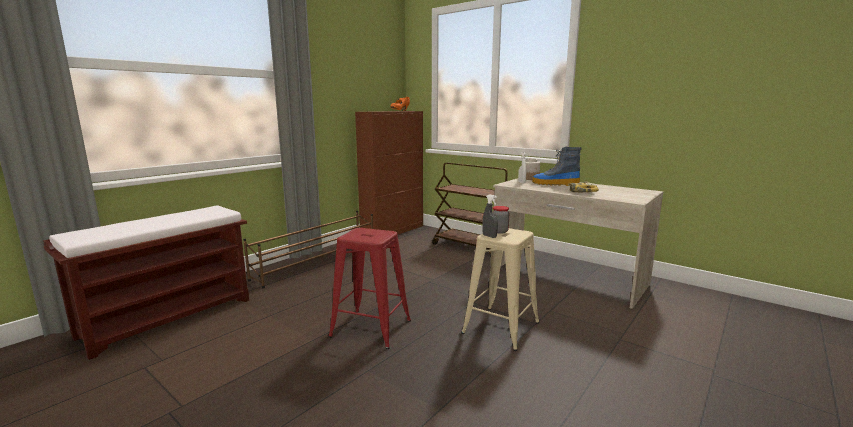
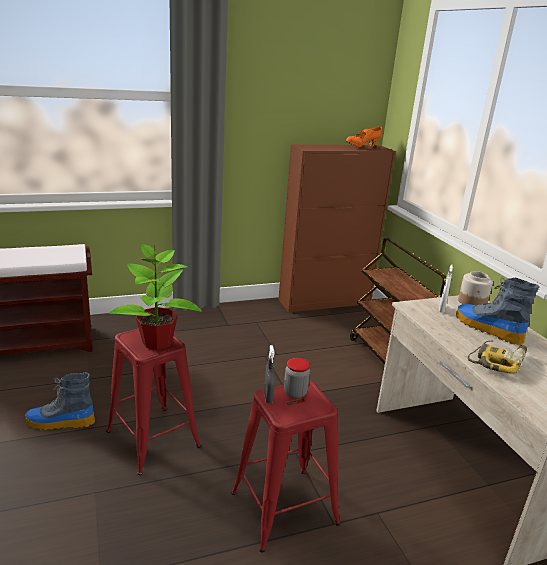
camera: 30 degrees right, 10 degrees up
brown shoe rack [243,211,373,288] -> none
beige stool [461,228,540,351] -> red stool [231,380,340,552]
none -> boot [25,373,95,430]
none -> potted plant [109,244,202,350]

